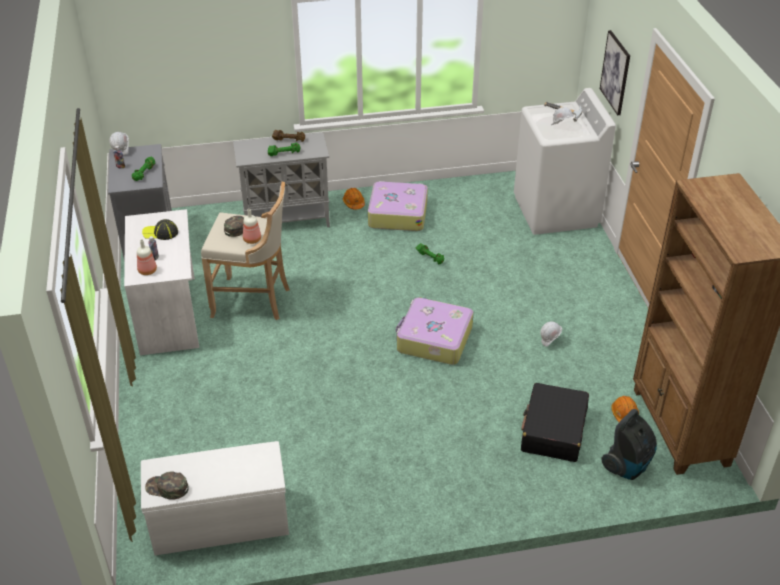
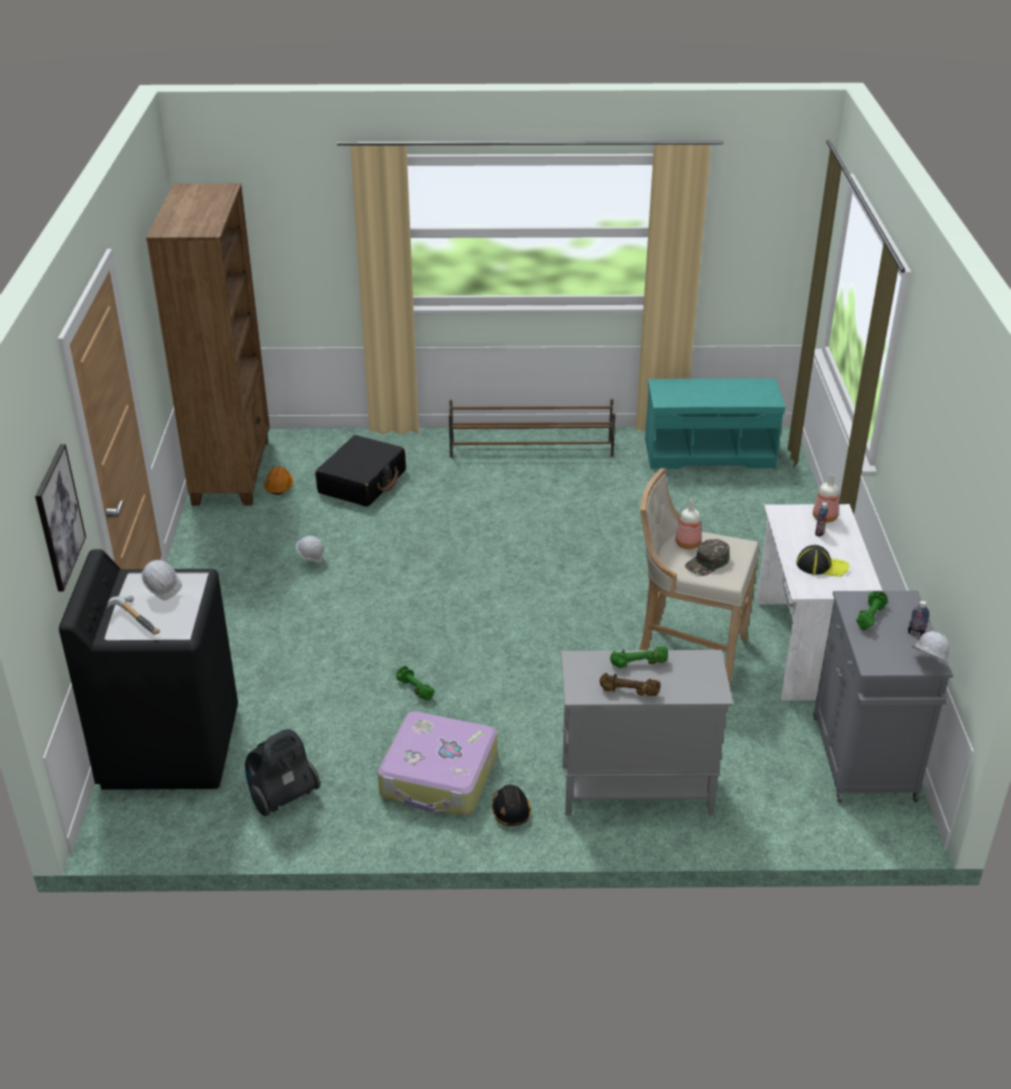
camera: 170 degrees left, 5 degrees down
white bench [141,441,289,555] -> turquoise bench [645,378,785,469]
green cap [145,471,189,500] -> none
orange hard hat [343,188,365,209] -> black hard hat [492,785,531,826]
suitcase [396,298,473,365] -> none
white washing machine [514,88,616,235] -> black washing machine [59,549,238,790]
vacuum cleaner [601,409,657,480] -> vacuum cleaner moved to [245,729,320,816]
none -> brown shoe rack [449,399,616,458]

